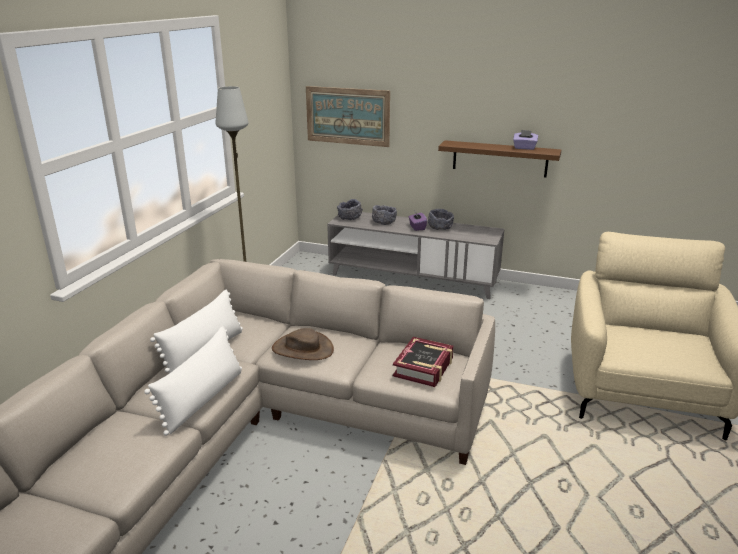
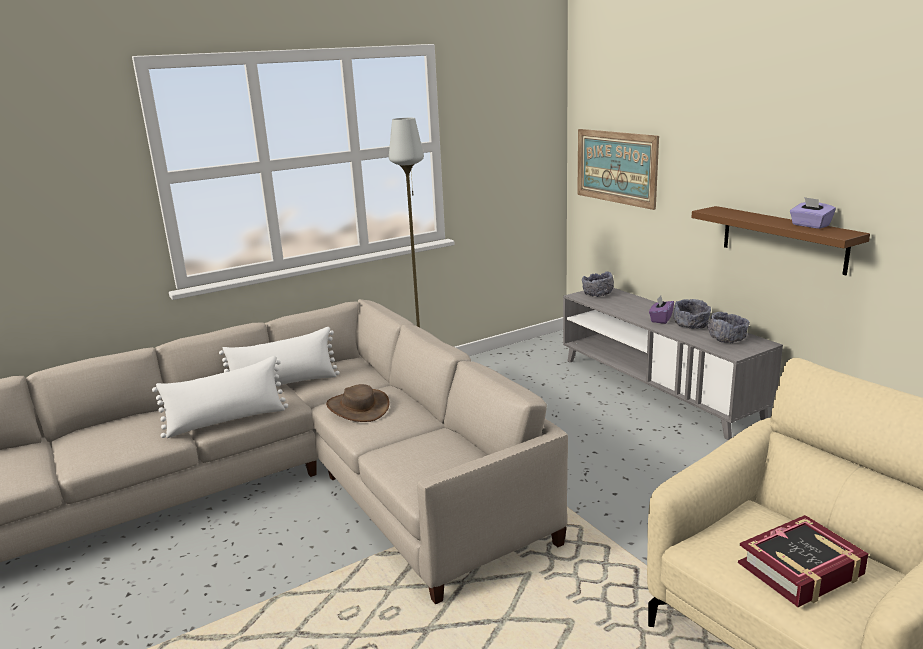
camera: 40 degrees right, 5 degrees down
grey bowl [372,205,397,225] -> grey bowl moved to [707,312,750,343]
book [393,337,454,387] -> book moved to [738,515,868,607]

